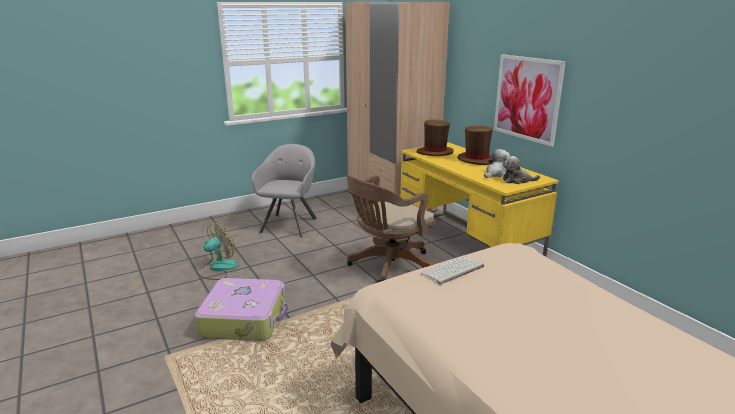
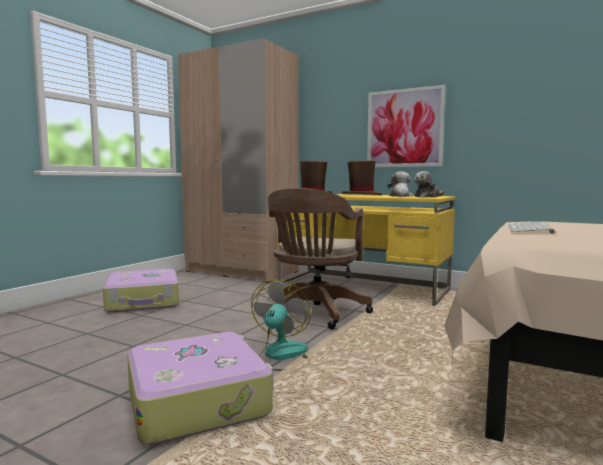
camera: 30 degrees left, 15 degrees down
fan [196,222,239,280] -> fan moved to [251,280,311,371]
grey armchair [252,144,317,237] -> suitcase [103,269,179,313]

